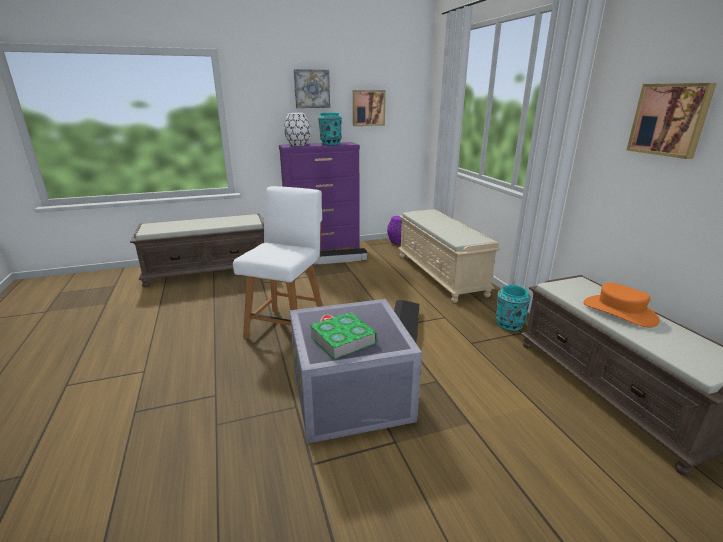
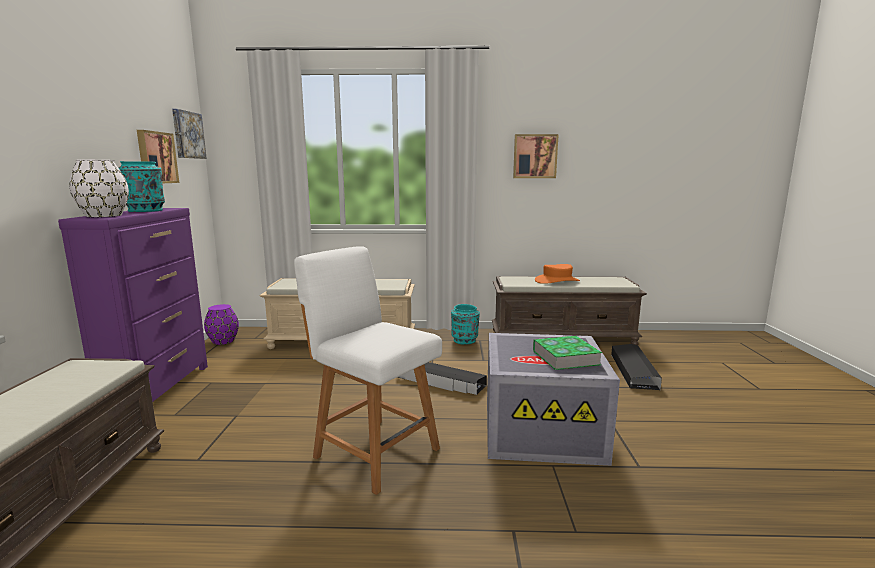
camera: 70 degrees left, 10 degrees down
picture [294,69,330,108] -> picture moved to [172,109,207,159]
black storage box [313,248,367,265] -> black storage box moved to [611,344,662,390]

